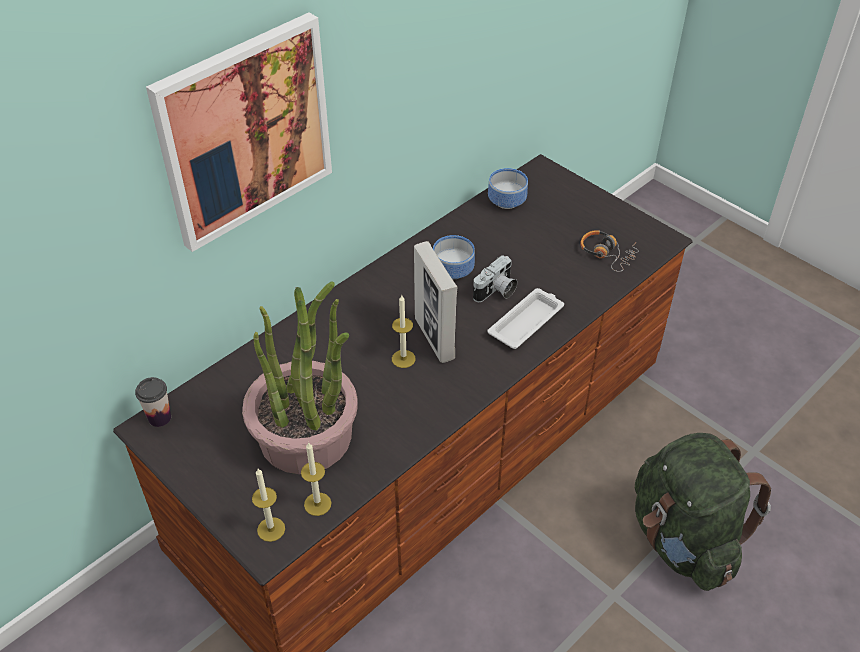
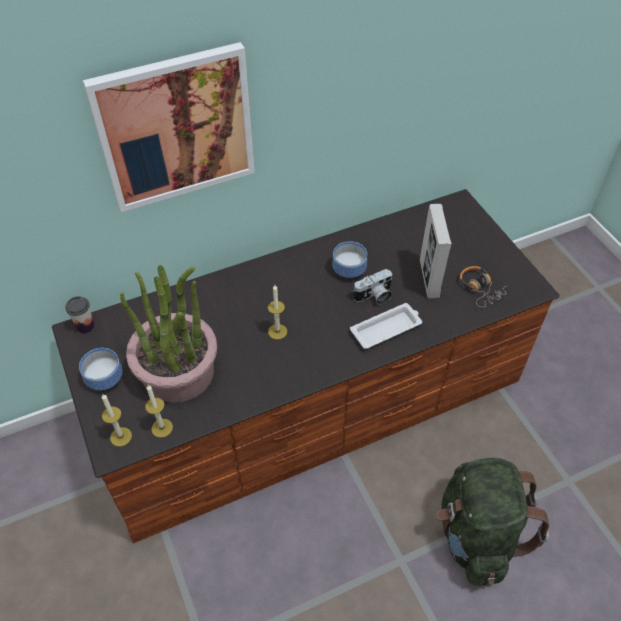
camera: 20 degrees right, 5 degrees up
picture frame [414,241,457,363] -> picture frame moved to [420,204,452,298]
bowl [488,168,528,209] -> bowl moved to [79,348,123,390]

